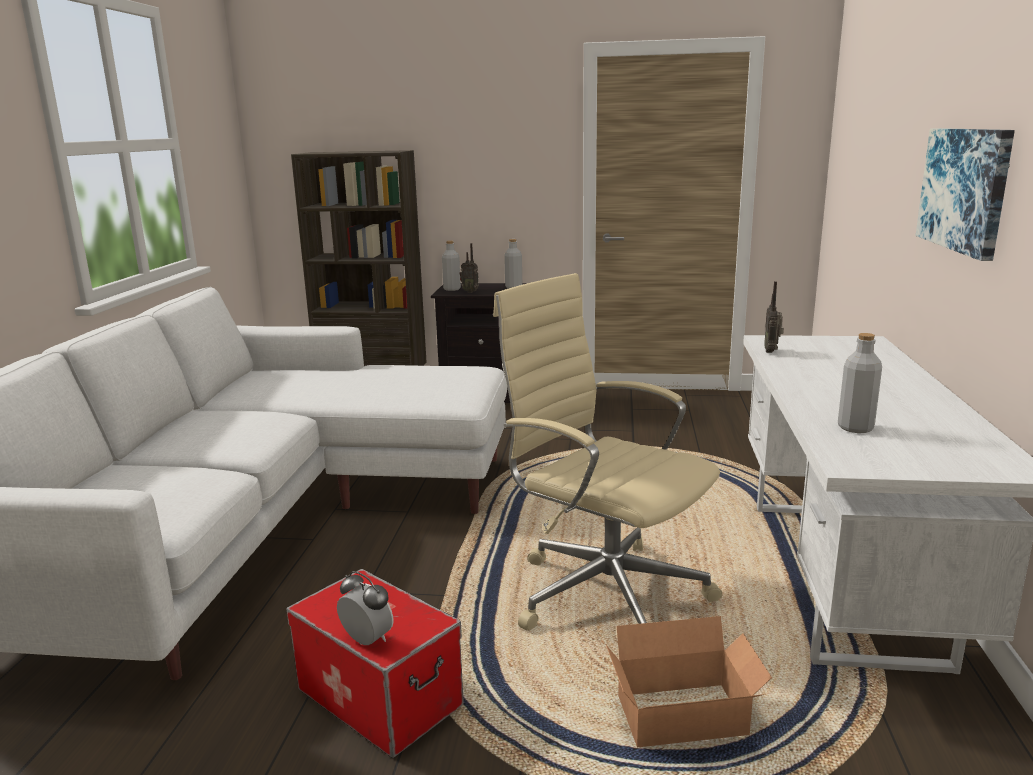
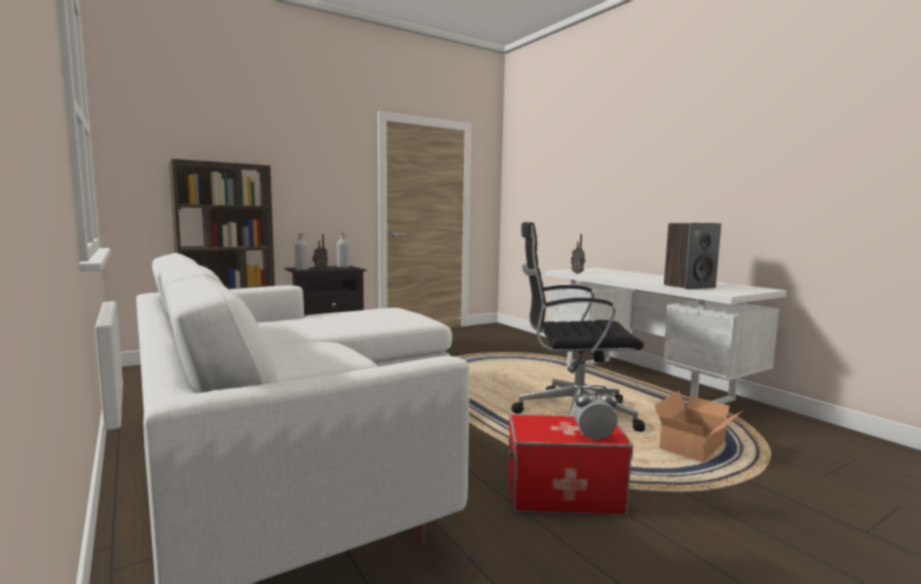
camera: 40 degrees left, 10 degrees down
beige office chair [493,273,722,630] -> black office chair [511,222,645,432]
grey bottle [838,333,882,433] -> speaker [664,223,721,289]
picture [916,128,1015,261] -> none

